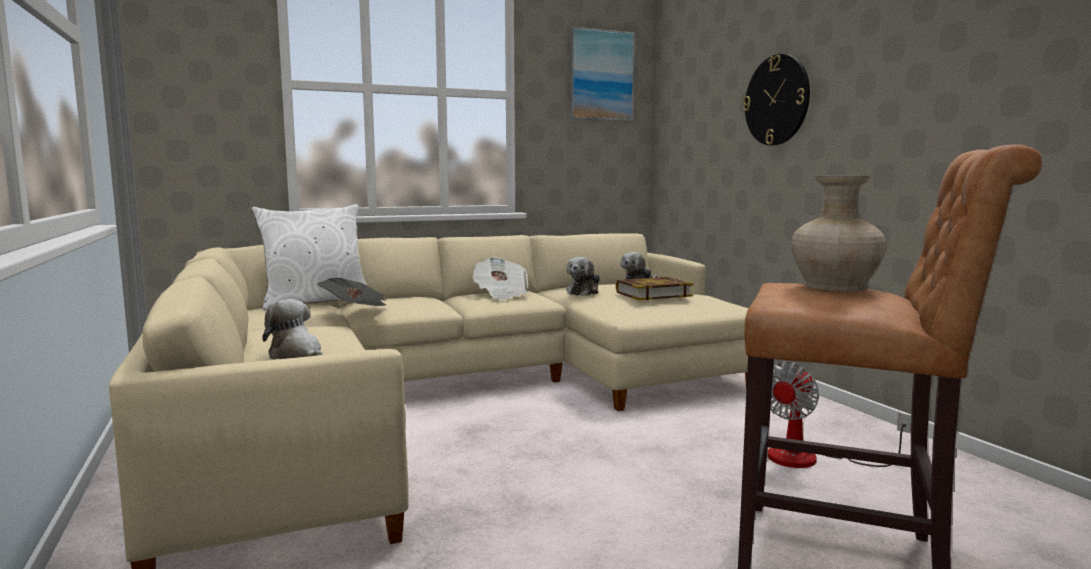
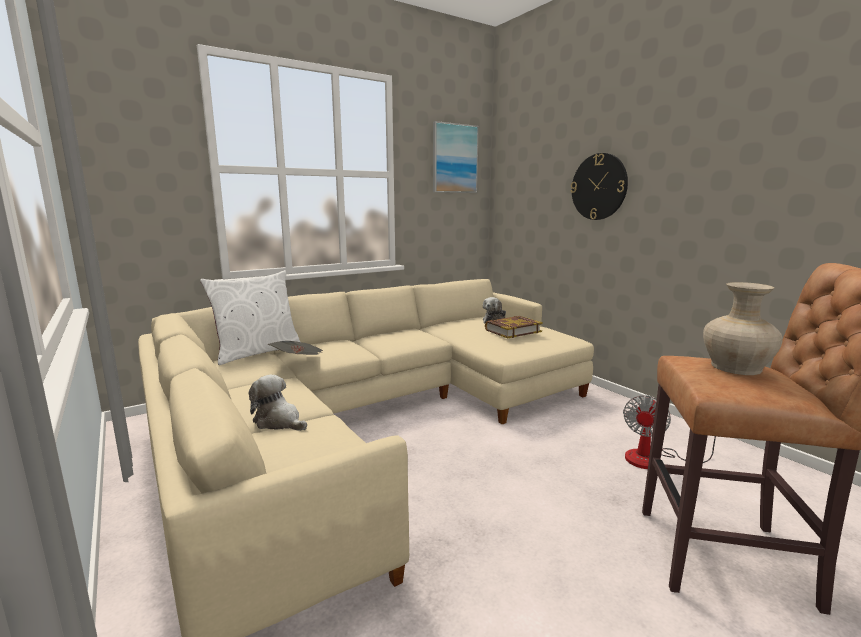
camera: 10 degrees left, 5 degrees up
newspaper [472,257,528,300] -> none
plush toy [566,257,600,296] -> none

